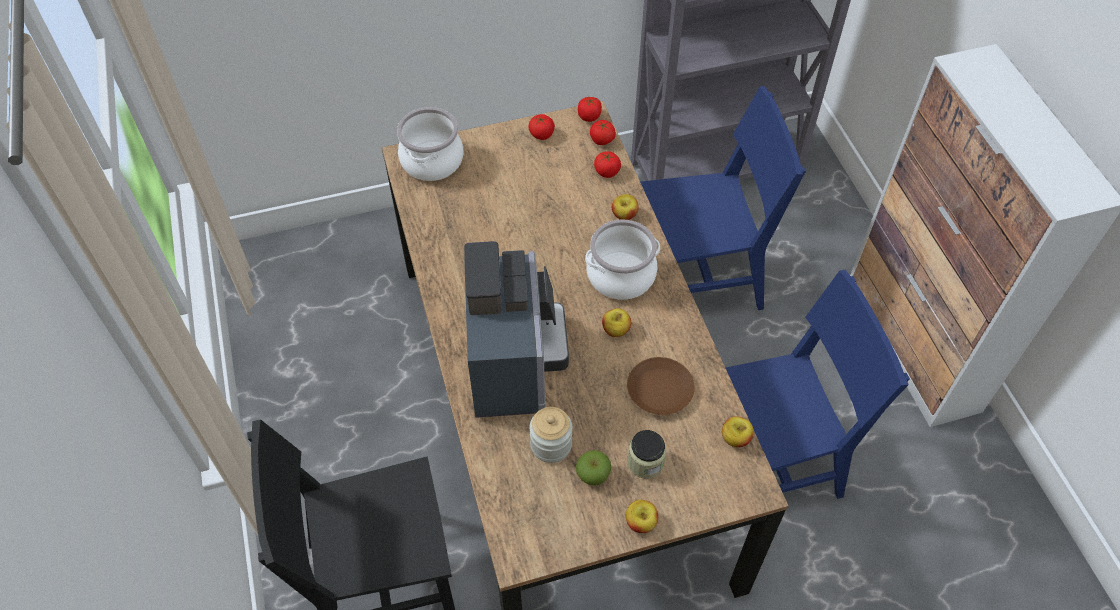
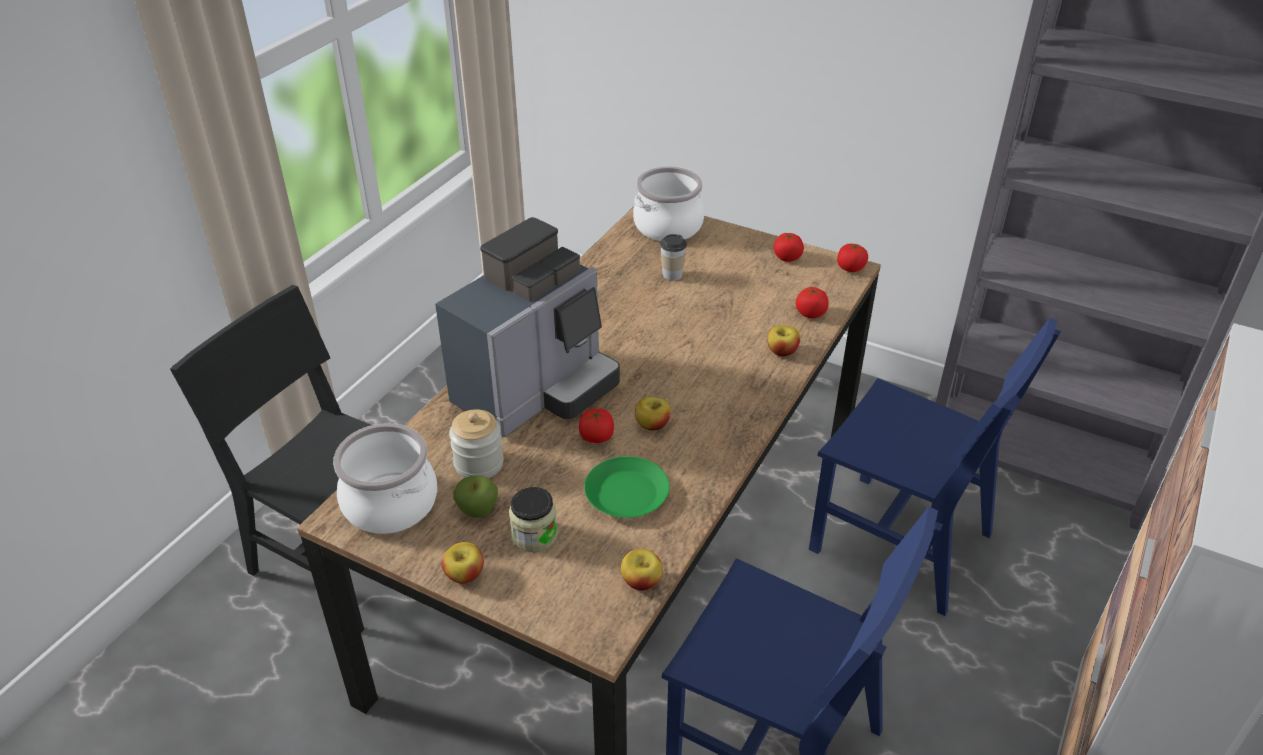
camera: 45 degrees right, 15 degrees down
cooking pot [585,220,660,300] -> cooking pot moved to [333,423,437,534]
tomato [590,120,616,145] -> tomato moved to [579,408,614,443]
brown plate [627,357,695,415] -> green plate [584,456,670,518]
none -> cup [660,234,687,281]

